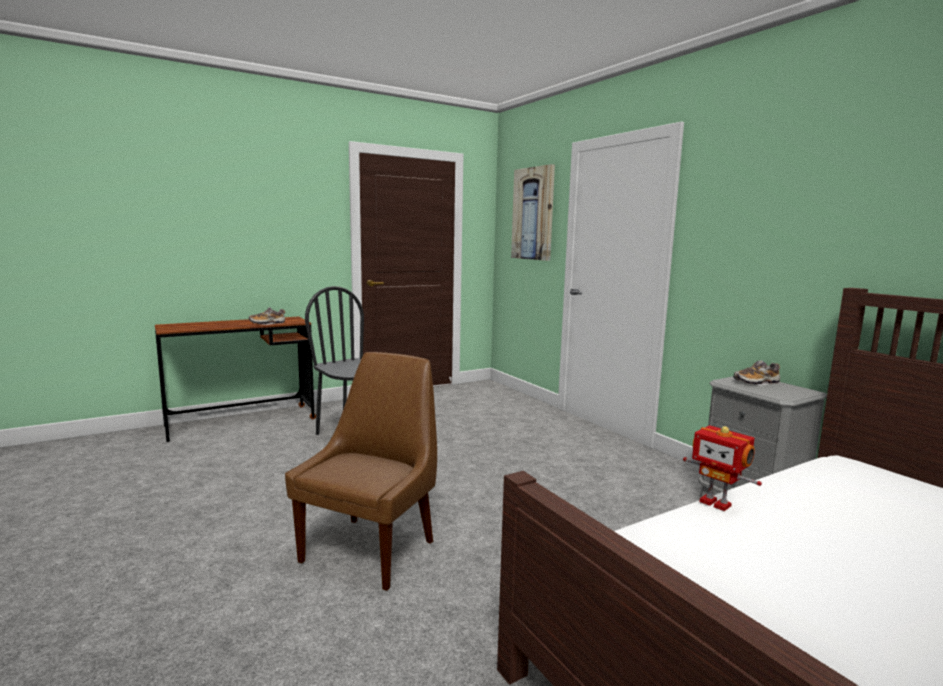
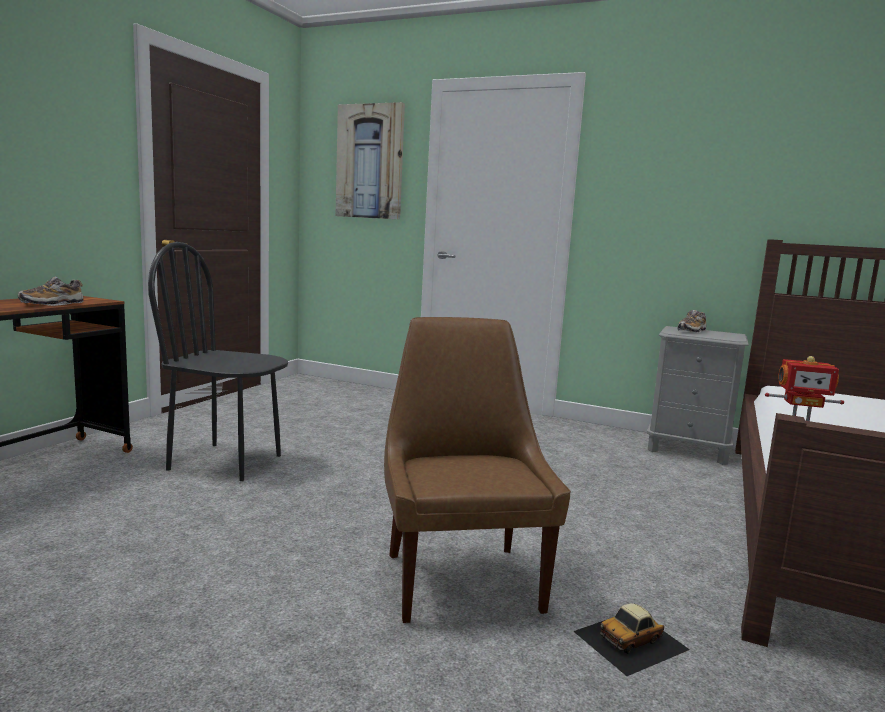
camera: 35 degrees left, 0 degrees up
none -> toy car [573,603,690,676]

